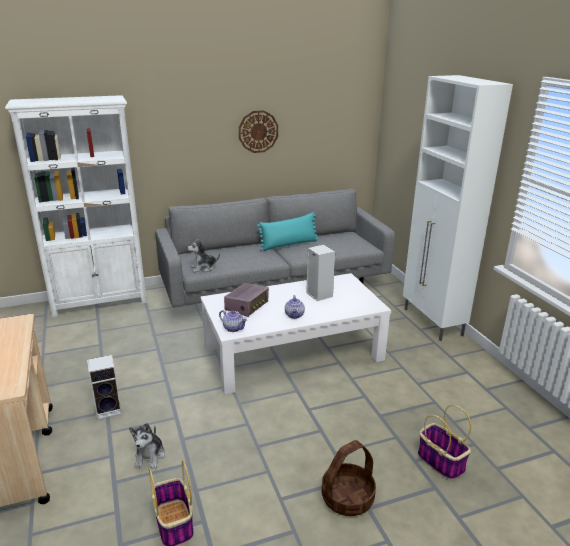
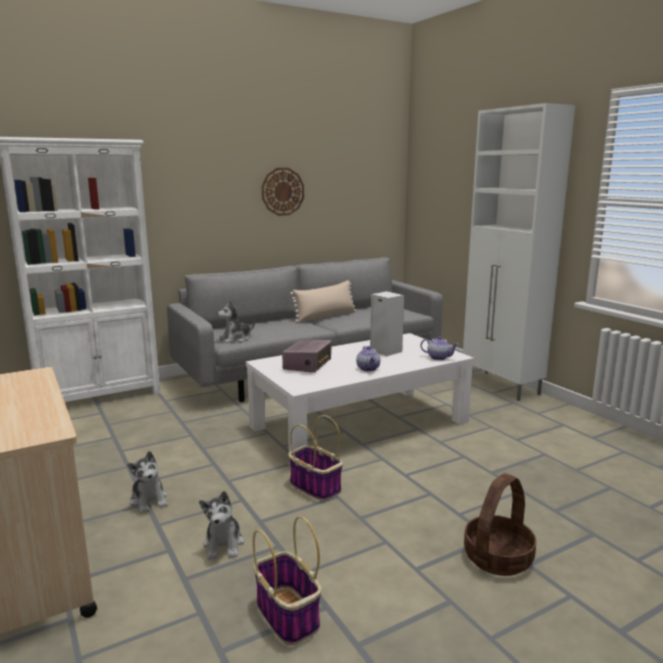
camera: 10 degrees left, 10 degrees down
speaker [87,355,122,420] -> plush toy [127,451,167,513]
teapot [219,310,247,332] -> teapot moved to [421,336,459,360]
turquoise pillow [257,212,318,251] -> beige pillow [290,280,356,323]
basket [418,405,471,480] -> basket moved to [288,415,343,501]

